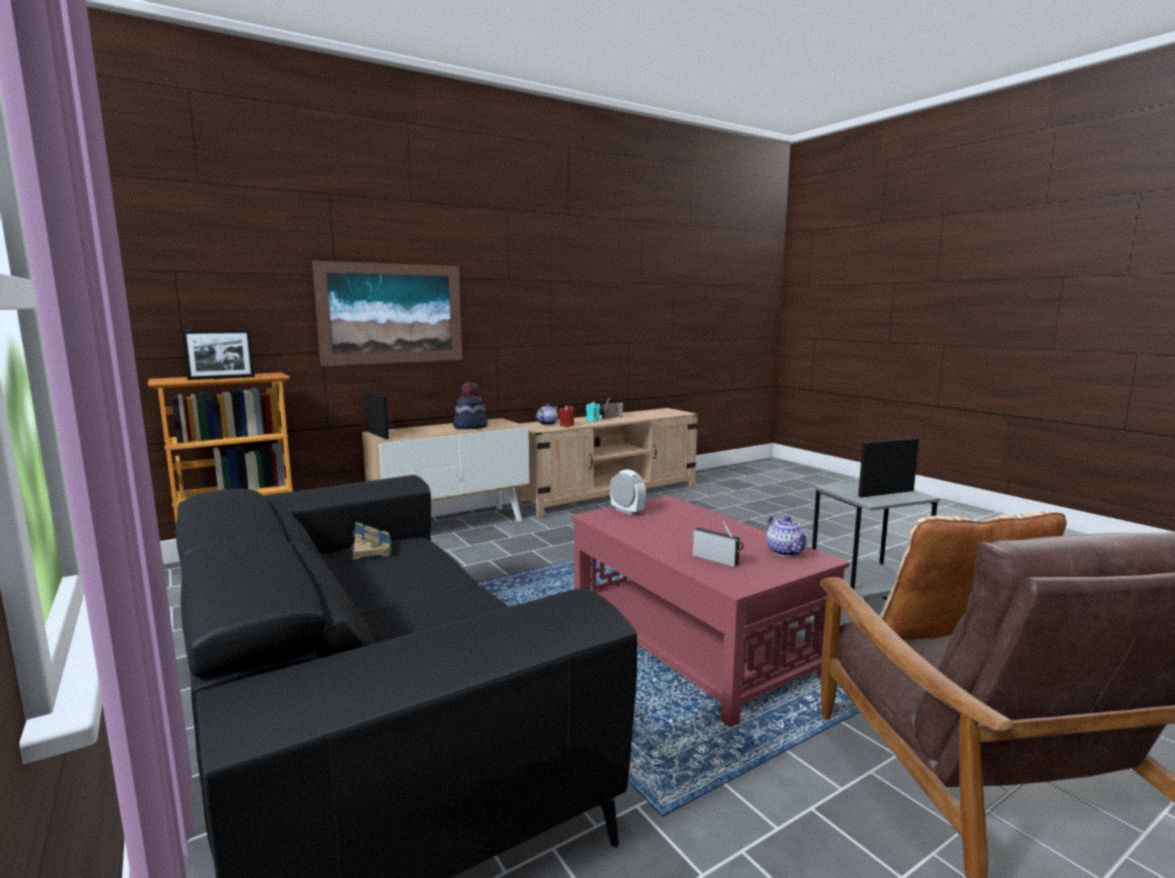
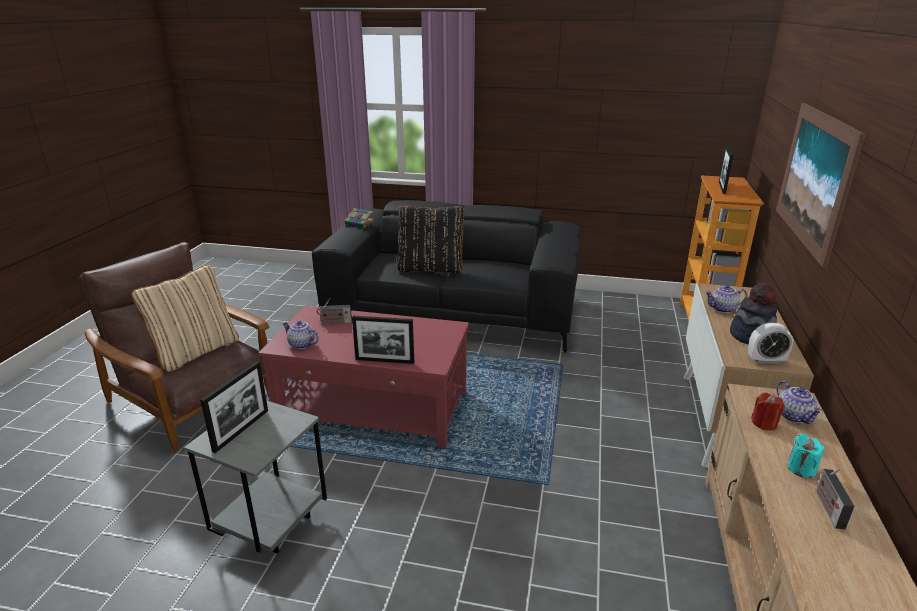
camera: 135 degrees right, 15 degrees up
book [351,522,392,560] -> book moved to [345,208,374,228]
picture frame [365,391,389,440] -> picture frame moved to [352,316,414,364]
alarm clock [610,469,646,515] -> alarm clock moved to [748,323,793,364]
none -> black pillow [397,205,465,274]
none -> teapot [705,285,748,313]

